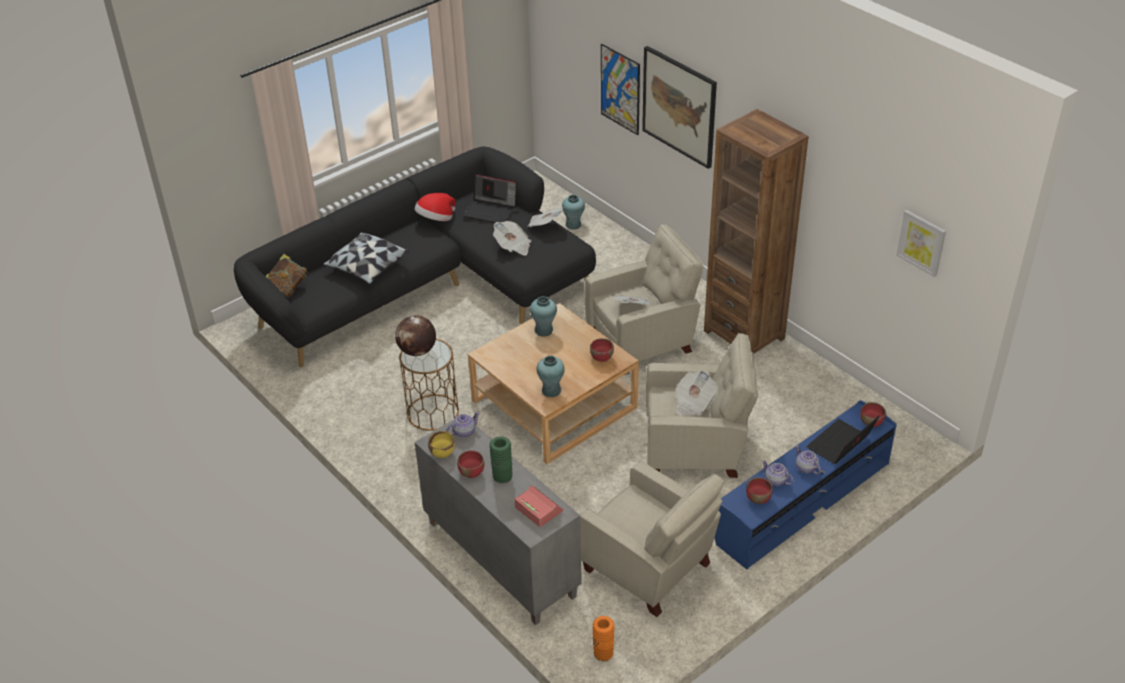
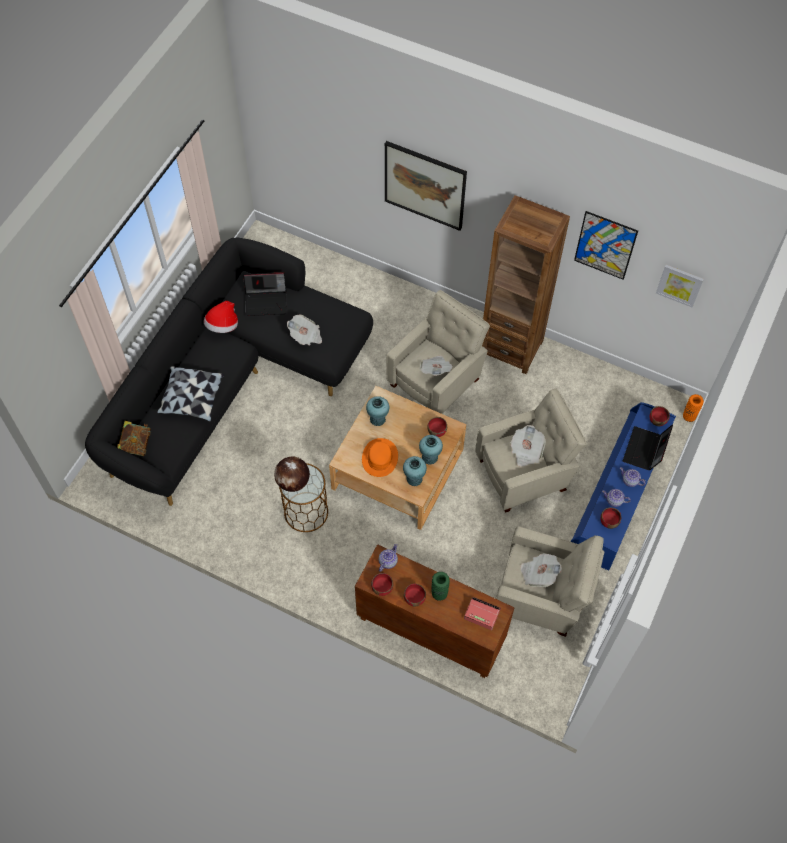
camera: 25 degrees left, 20 degrees up
grey cabinet [414,419,582,626] -> brown cabinet [355,544,515,678]
yellow bowl [428,431,455,458] -> red bowl [371,573,393,596]
newspaper [527,207,563,227] -> newspaper moved to [520,553,562,587]
turquoise vase [562,195,585,230] -> turquoise vase moved to [419,435,443,465]
orange vase [593,616,614,661] -> orange vase moved to [683,394,704,422]
picture [601,44,640,135] -> picture moved to [574,211,638,280]
none -> orange hat [362,438,398,477]

